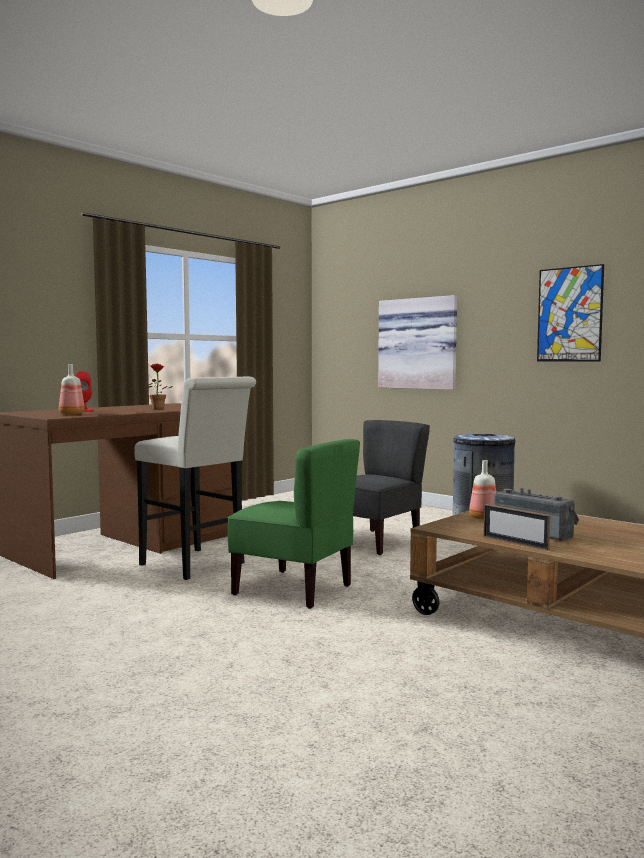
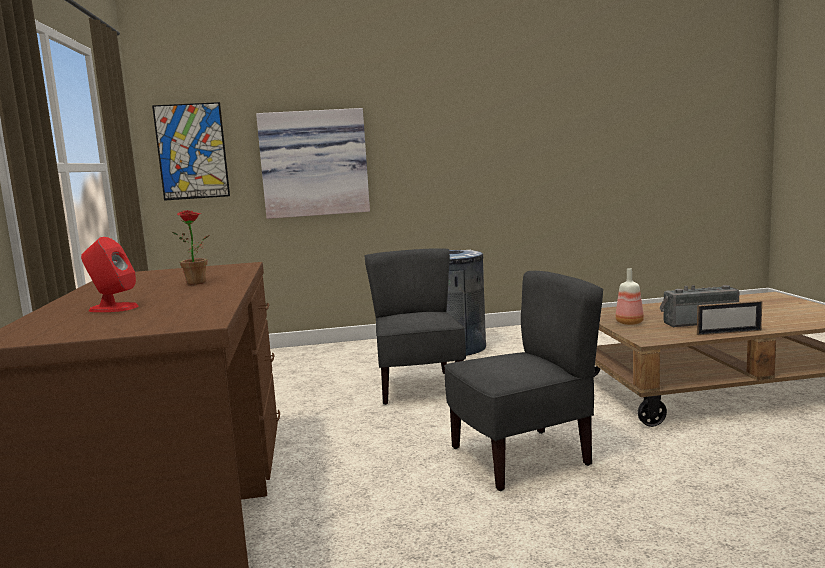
camera: 50 degrees left, 5 degrees up
bottle [59,364,85,415] -> none
white stool [134,377,256,580] -> none
green chair [228,439,360,609] -> grey chair [444,271,603,491]
picture [537,264,604,361] -> picture moved to [152,102,230,201]

